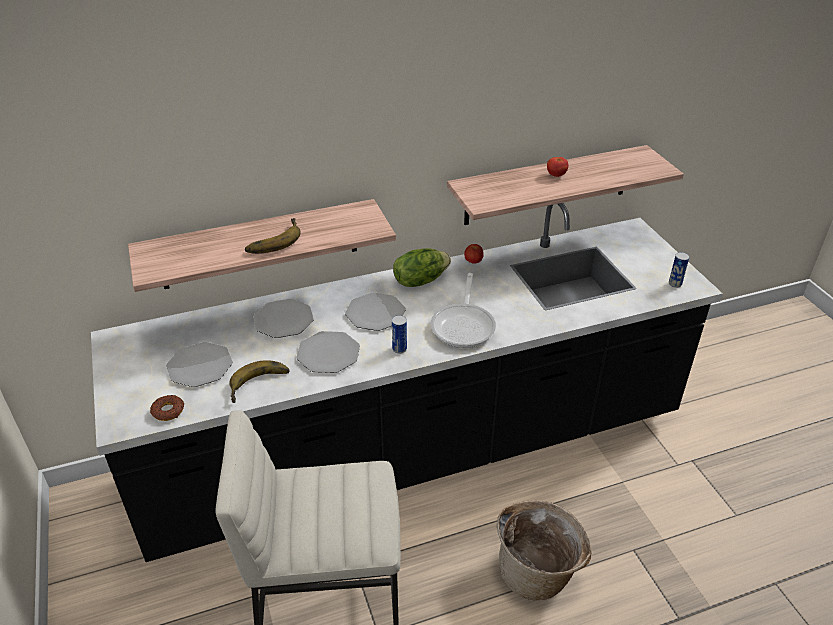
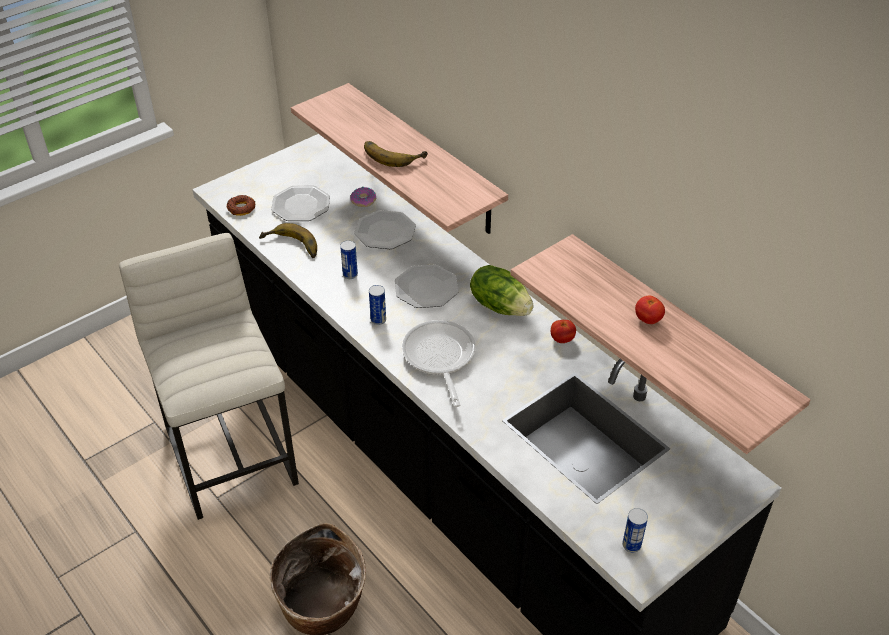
camera: 70 degrees right, 5 degrees up
plate [296,331,360,373] -> can [340,240,358,279]
frying pan [431,273,496,348] -> frying pan turned 90 degrees clockwise [402,320,476,407]
none -> donut [350,187,376,207]

